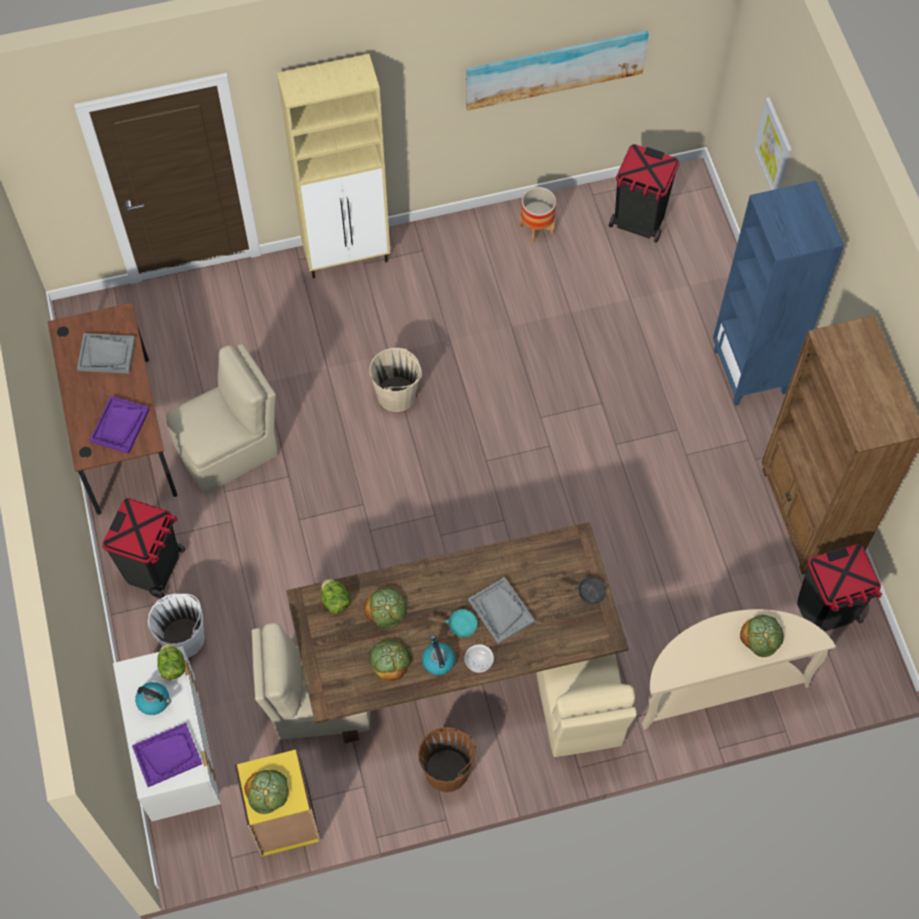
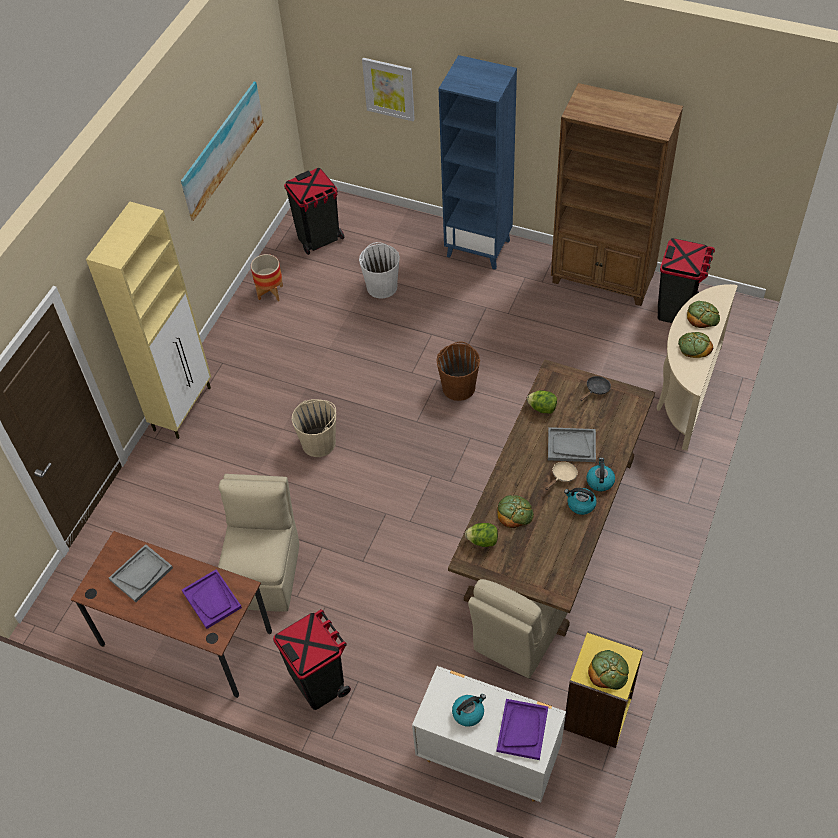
camera: 50 degrees left, 10 degrees down
white bucket [148,593,204,658] -> white bucket moved to [359,242,400,298]
lettuce [157,643,186,680] -> lettuce moved to [527,390,557,414]
bread [369,640,412,681] -> bread moved to [678,332,713,358]
brown bucket [418,727,476,792] -> brown bucket moved to [436,342,480,401]
turquoise frying pan [427,609,478,638] -> beige frying pan [545,462,578,490]
bowl [465,644,494,673] -> kettle [586,458,615,491]
beige chair [536,654,637,757] -> none

